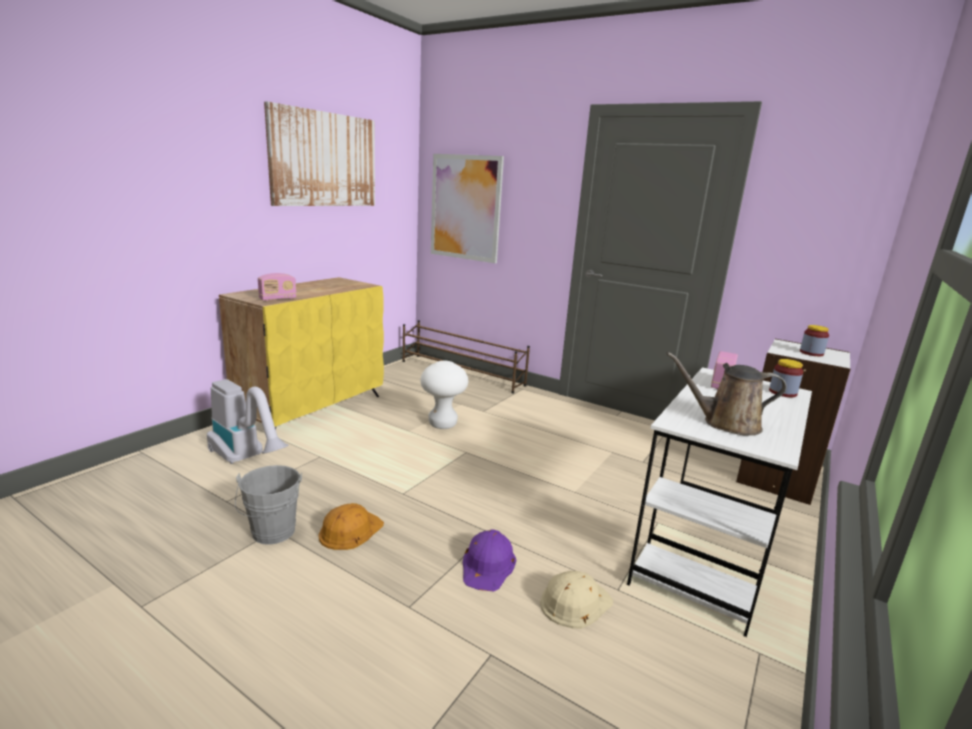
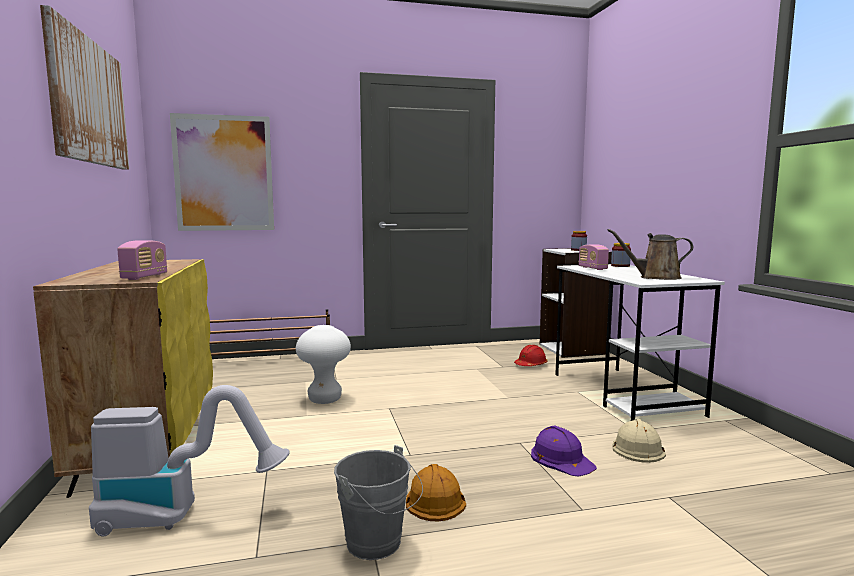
camera: 45 degrees left, 10 degrees down
brown watering can [666,352,787,436] -> brown watering can turned 45 degrees clockwise [607,229,693,280]
none -> red hard hat [514,345,547,366]

